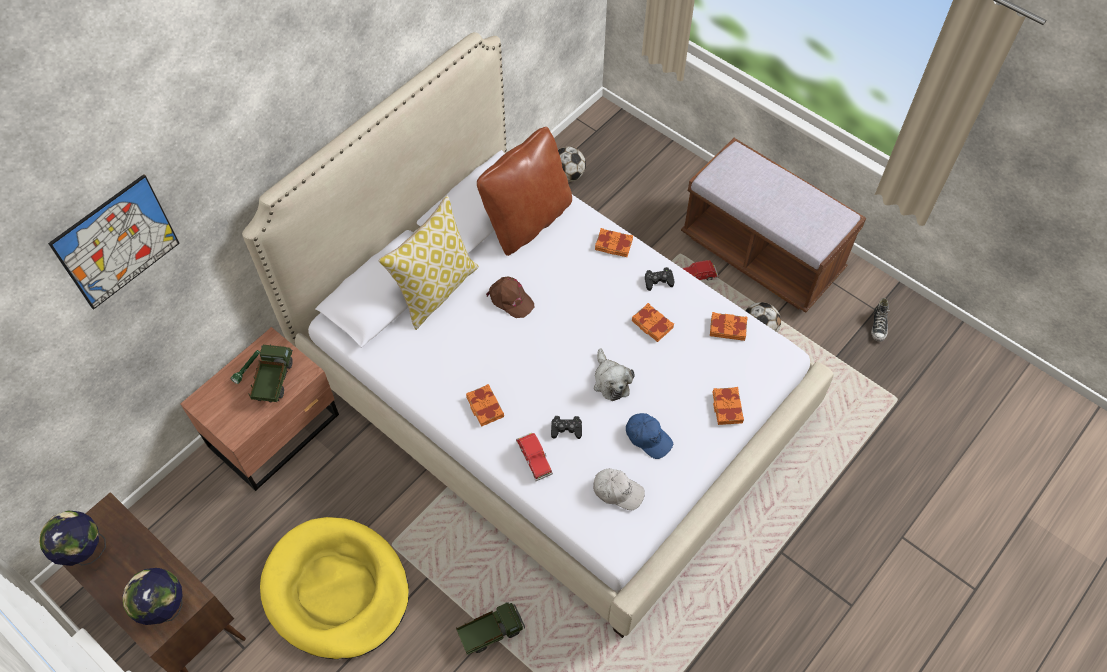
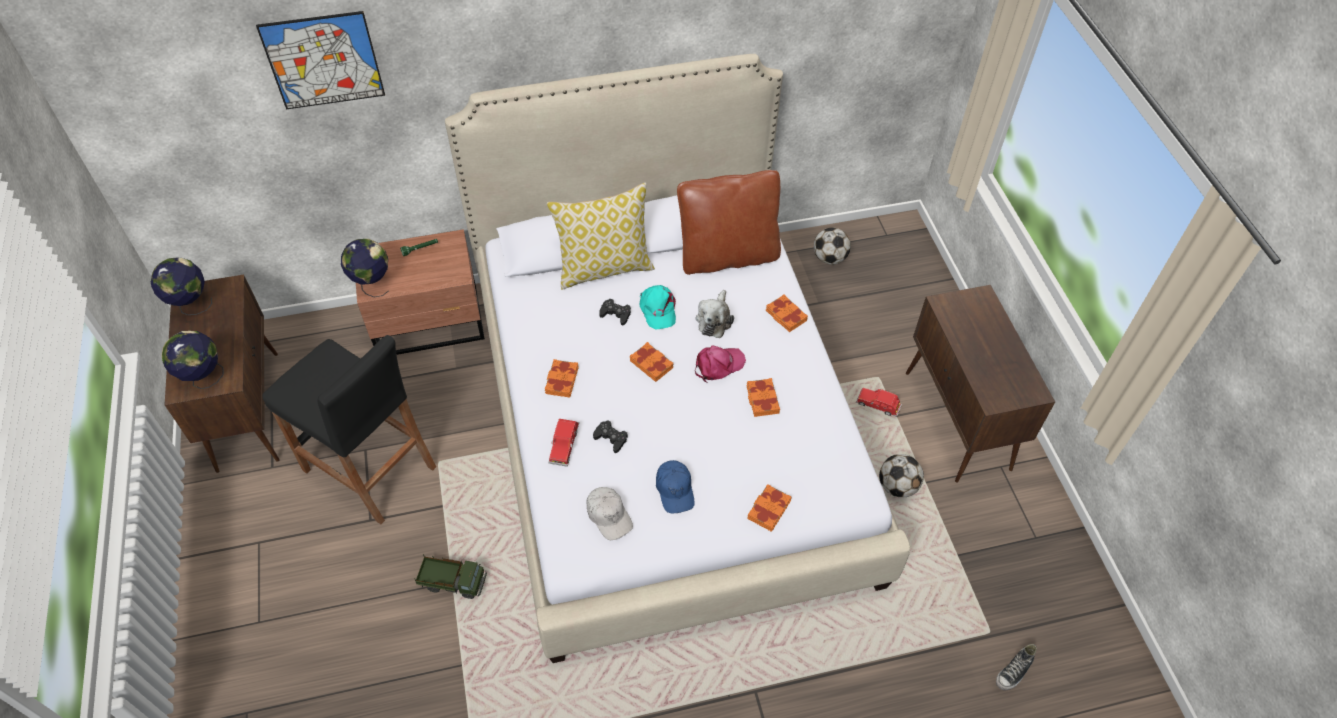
camera: 35 degrees right, 5 degrees down
toy truck [248,345,293,402] -> none
yellow dog bed [260,517,409,659] -> black stool [262,335,436,524]
brown cap [486,276,534,318] -> turquoise cap [639,285,676,330]
plush toy [594,348,635,401] -> plush toy moved to [695,290,734,338]
black game controller [645,267,674,291] -> black game controller moved to [599,299,631,326]
brown bench [681,138,866,313] -> brown cabinet [906,285,1055,483]
orange book [710,312,748,341] -> orange book moved to [630,342,673,382]
shoe [871,298,890,342] -> shoe moved to [996,644,1037,690]
none -> globe [341,239,388,297]
none -> pink cap [695,345,746,383]

